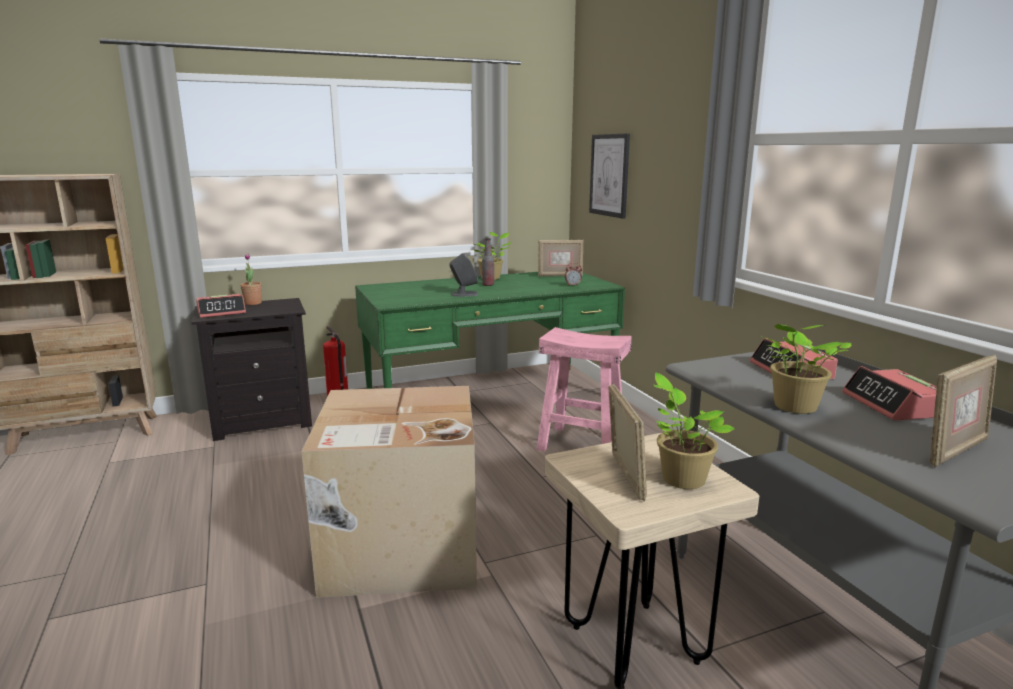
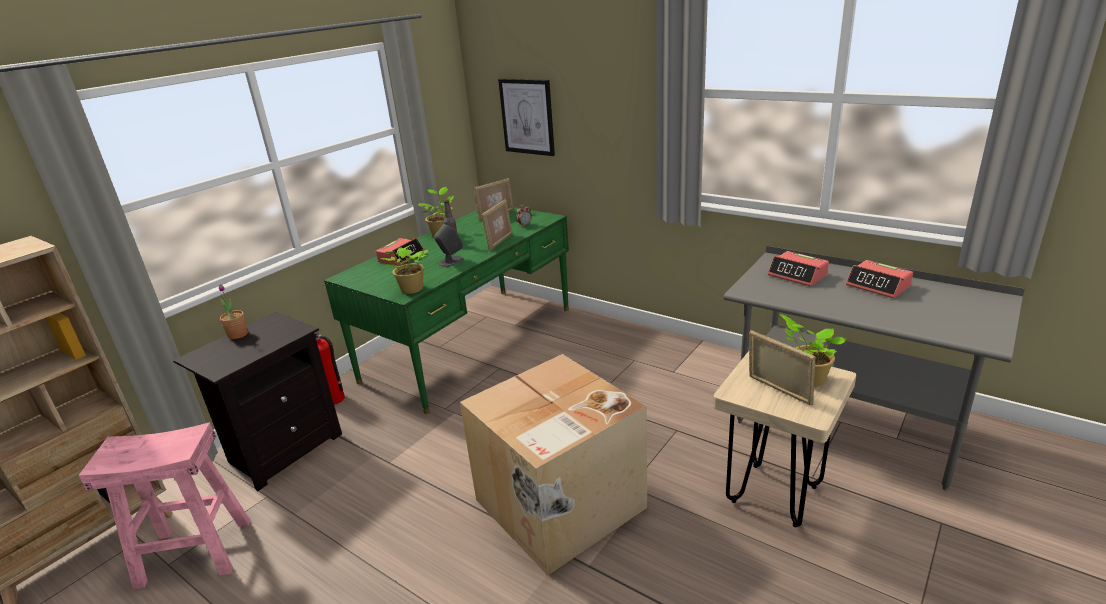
camera: 30 degrees left, 10 degrees up
alarm clock [196,294,246,318] -> alarm clock moved to [376,238,425,266]
pink stool [536,327,632,451] -> pink stool moved to [78,422,250,589]
potted plant [760,324,851,414] -> potted plant moved to [381,246,428,294]
picture frame [930,354,997,467] -> picture frame moved to [481,199,512,251]

